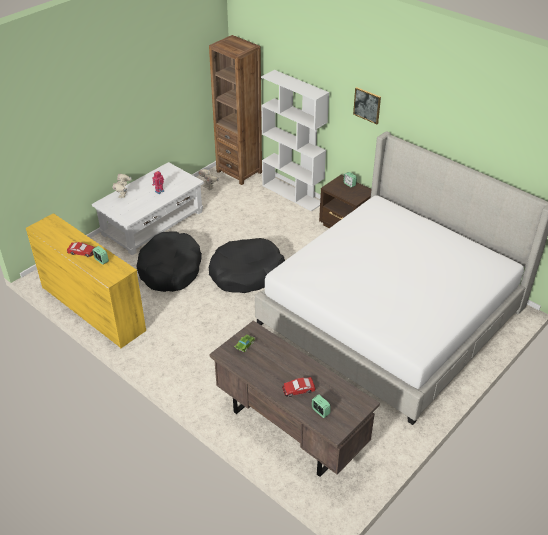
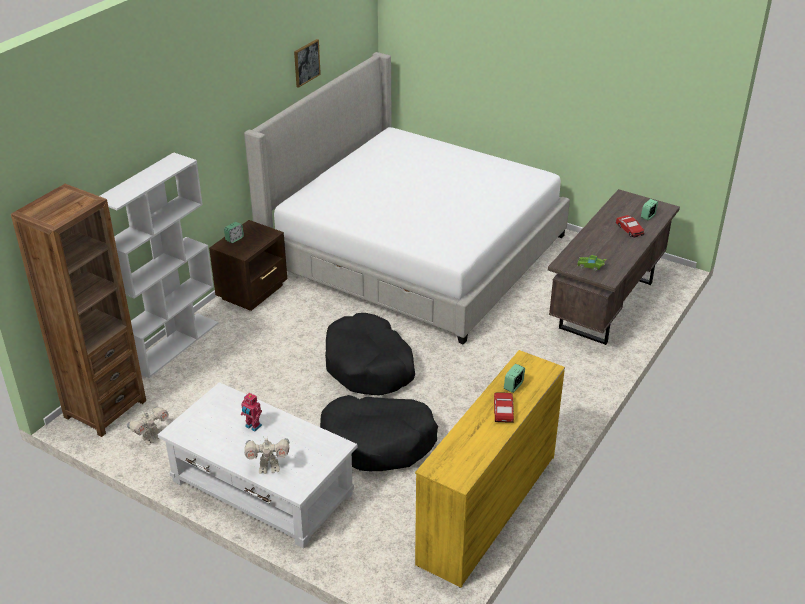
camera: 100 degrees left, 5 degrees down
picture [353,87,381,124] -> picture moved to [294,39,321,88]

